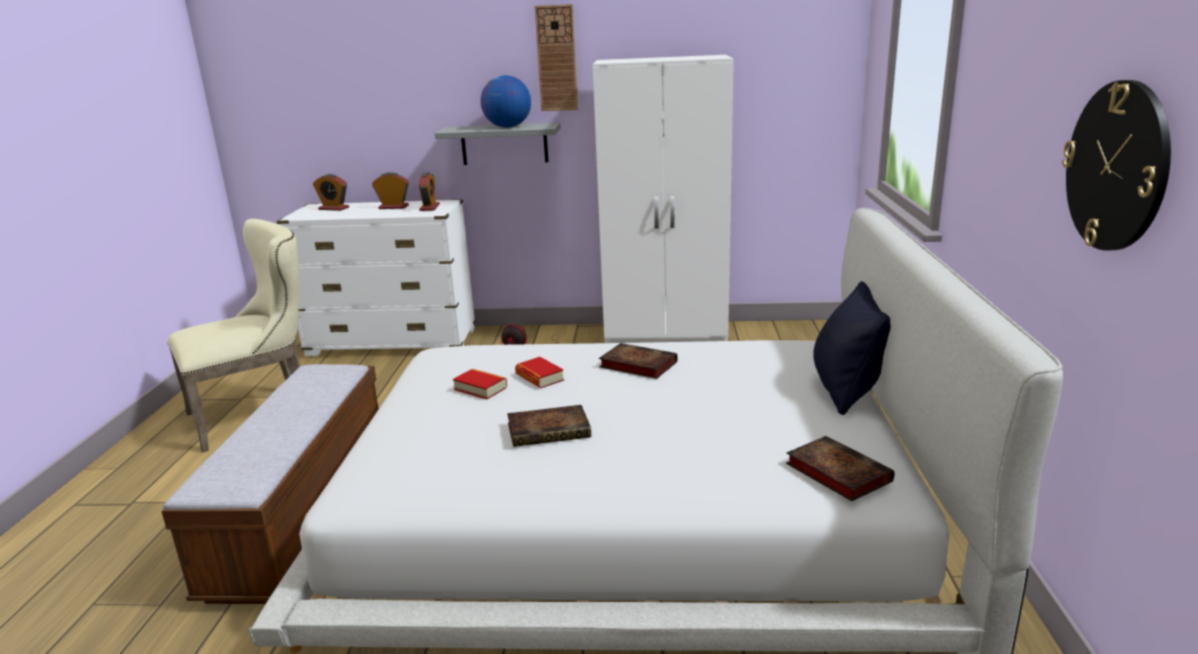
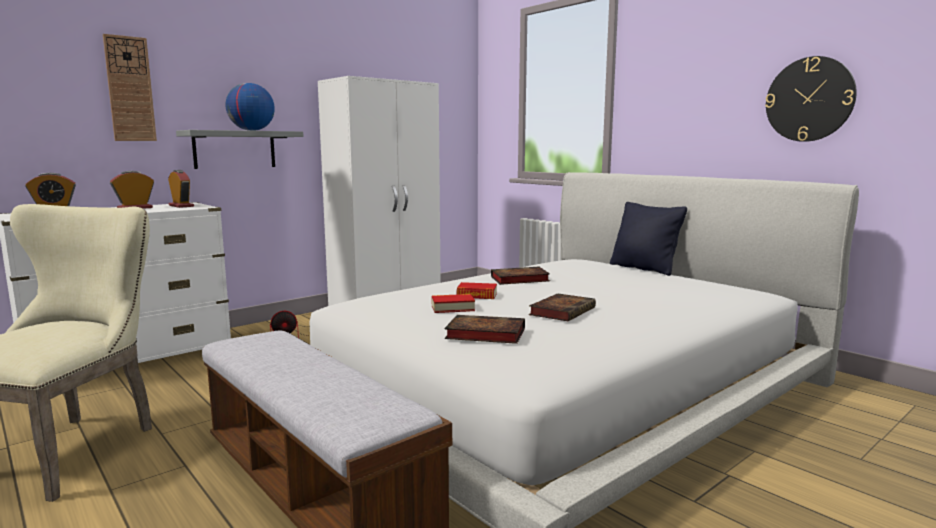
camera: 45 degrees left, 10 degrees down
wall clock [534,4,578,111] -> wall clock moved to [103,34,157,141]
book [786,436,895,501] -> book moved to [444,315,525,344]

